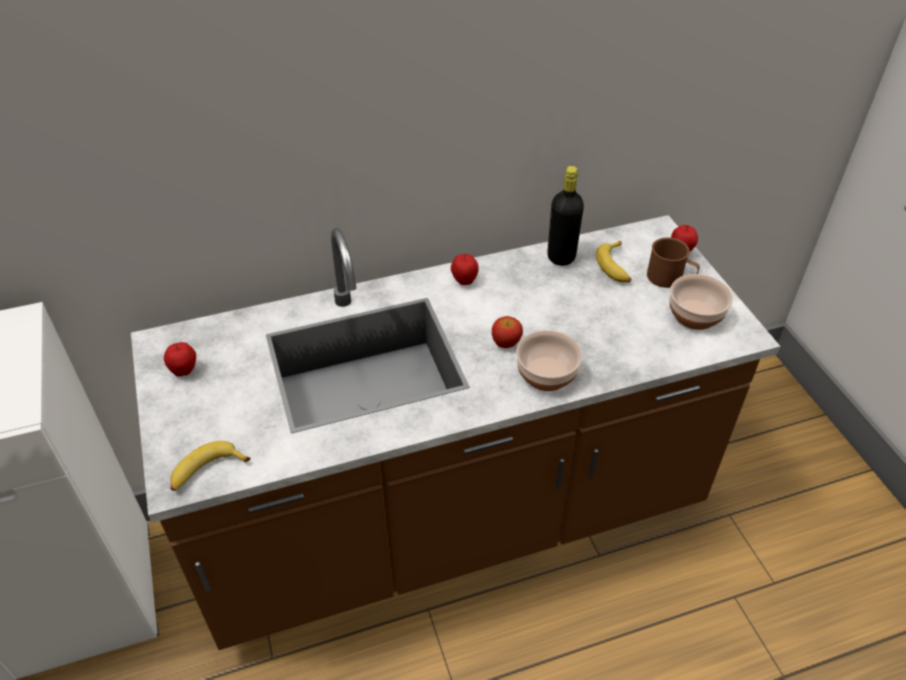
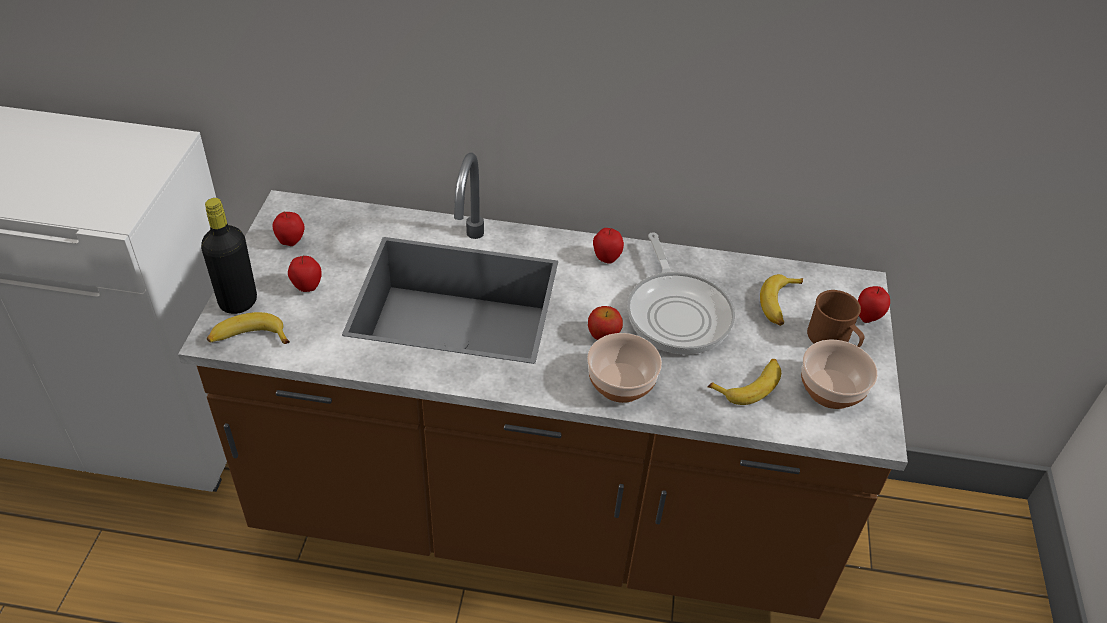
camera: 25 degrees right, 0 degrees up
black bottle [547,166,584,266] -> black bottle moved to [201,198,257,314]
none -> apple [288,255,322,292]
none -> frying pan [627,232,735,355]
none -> banana [708,359,781,405]

